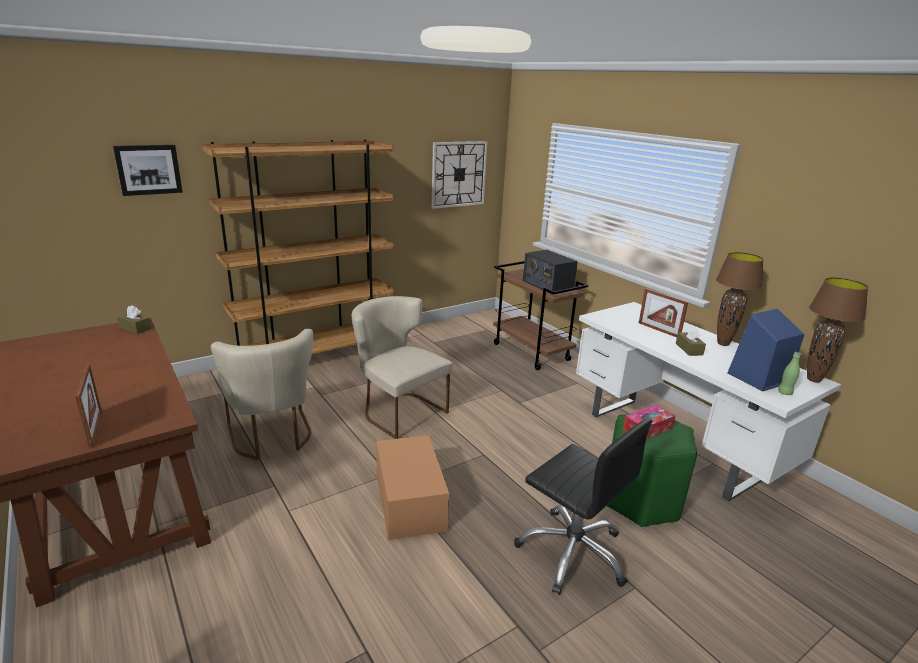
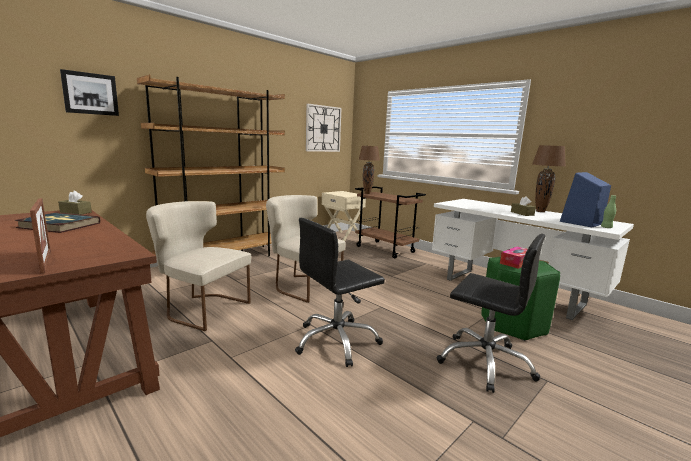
camera: 10 degrees left, 10 degrees down
beige chair [211,329,313,460] -> beige chair turned 150 degrees clockwise [146,201,251,331]
cardboard box [376,435,449,540] -> black office chair [295,218,385,367]
radio [523,250,578,294] -> none
picture frame [639,288,688,337] -> none
brown table lamp [807,278,868,382] -> brown table lamp moved to [359,146,380,194]
none -> book [15,212,100,233]
none -> beige nightstand [322,191,366,241]

